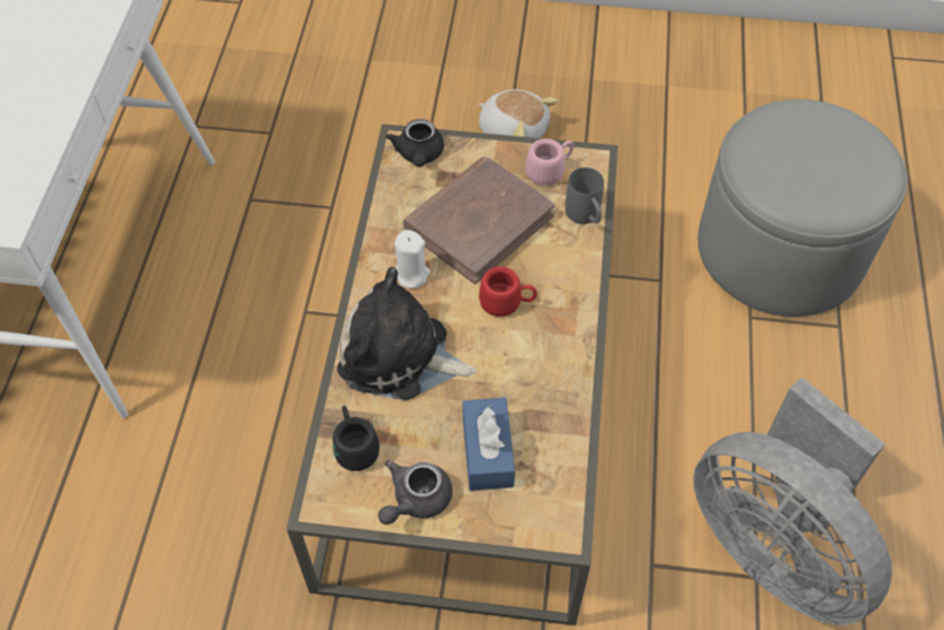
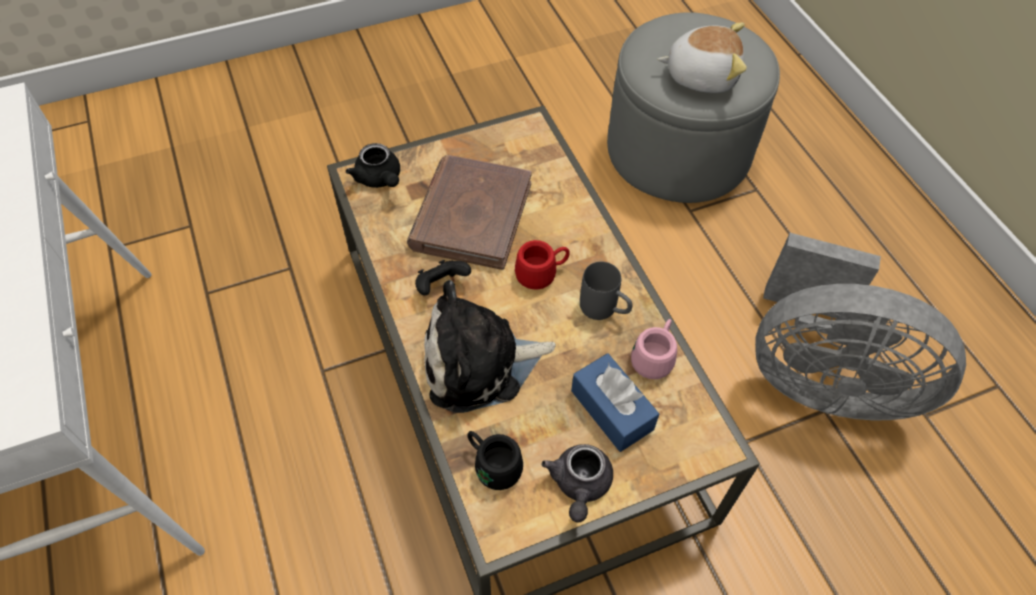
camera: 30 degrees left, 0 degrees up
white candle [394,230,430,288] -> black game controller [415,260,471,295]
plush toy [478,89,558,138] -> plush toy moved to [657,23,747,93]
pink mug [526,139,574,185] -> pink mug moved to [631,319,677,379]
grey mug [565,167,604,224] -> grey mug moved to [580,262,632,320]

